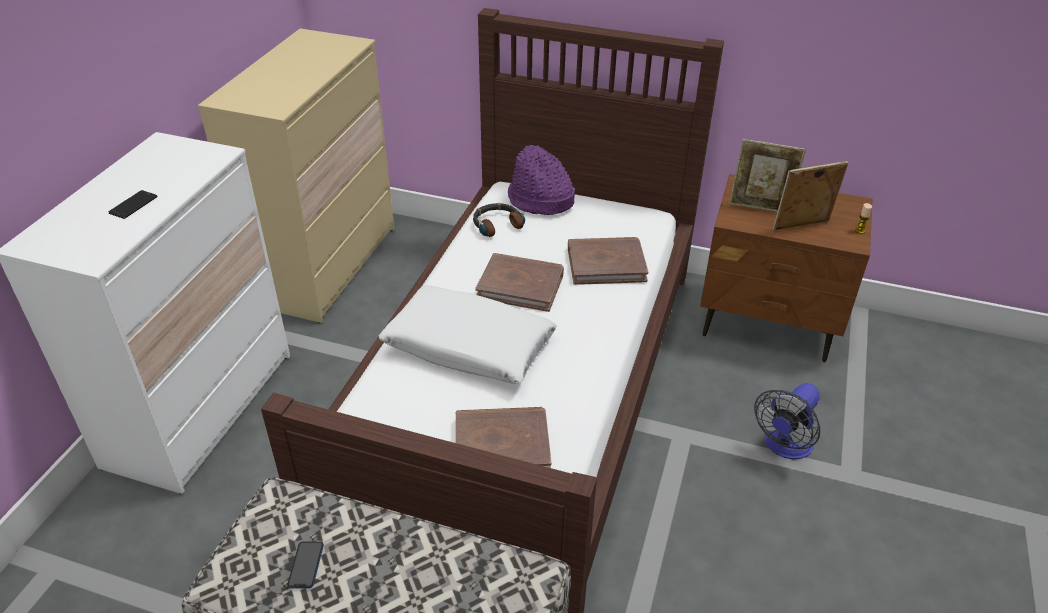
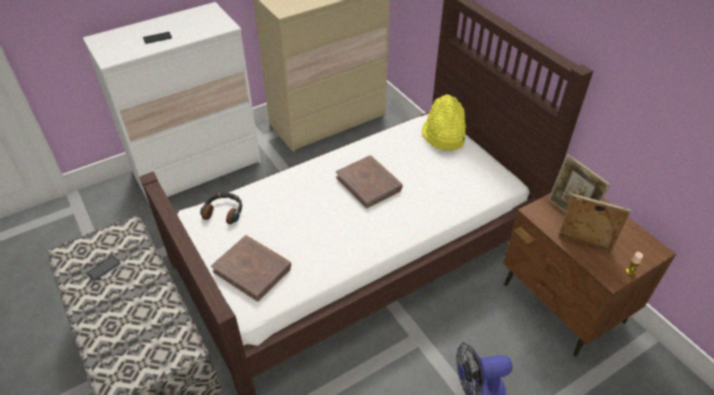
camera: 40 degrees right, 5 degrees up
white pillow [378,285,557,383] -> none
headphones [473,203,525,237] -> headphones moved to [200,193,242,224]
purple hat [508,145,575,215] -> yellow hat [422,94,466,150]
brown book [568,237,648,285] -> none

